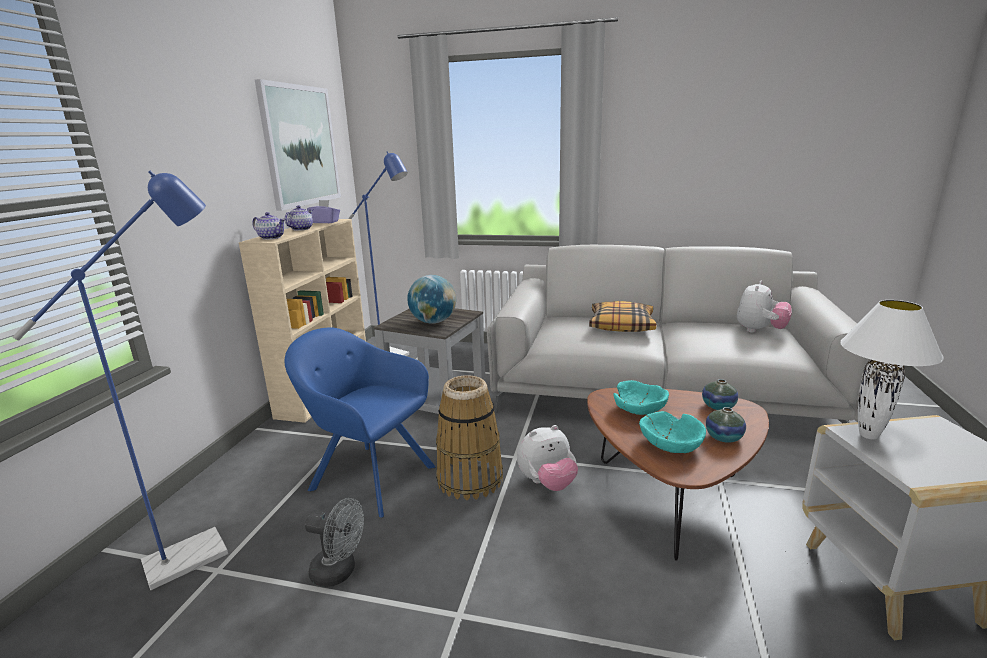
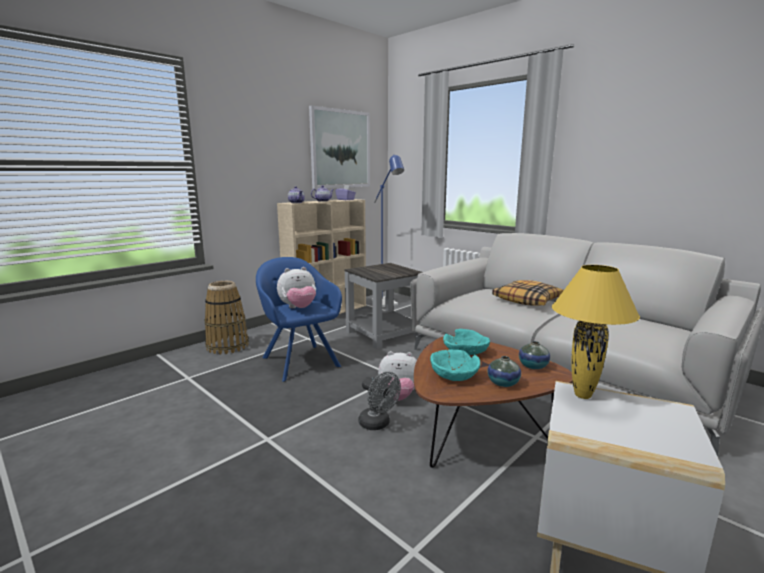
camera: 30 degrees right, 5 degrees down
blue floor lamp [13,171,228,590] -> none
grey fan [305,498,364,587] -> grey fan moved to [358,372,401,430]
globe [407,275,456,324] -> none
basket [436,375,503,500] -> basket moved to [204,281,249,355]
plush toy [737,281,792,333] -> plush toy moved to [277,267,316,308]
white table lamp [840,300,944,439] -> yellow table lamp [552,265,640,399]

